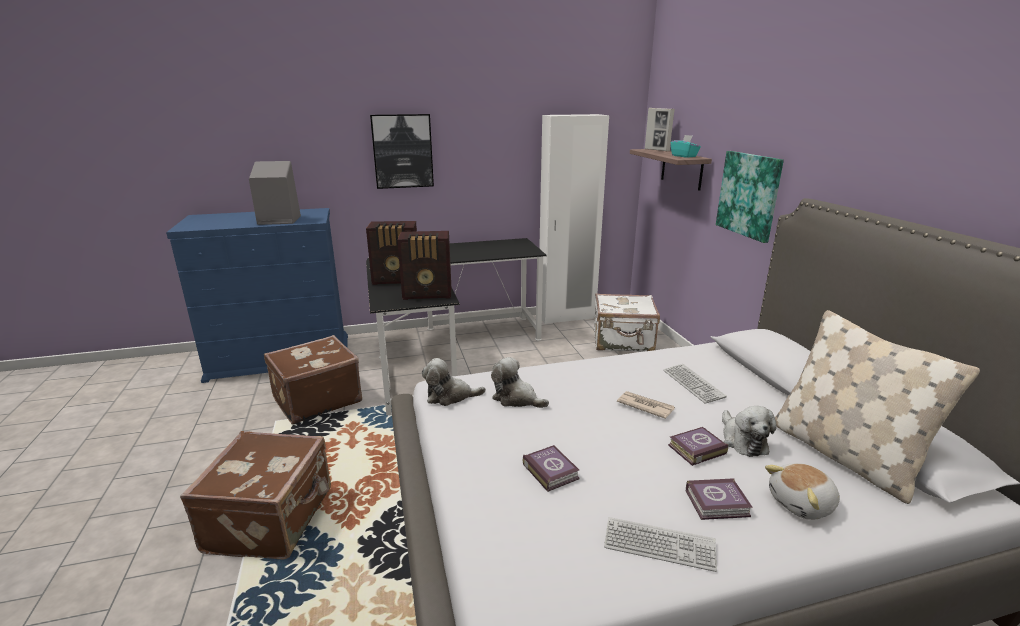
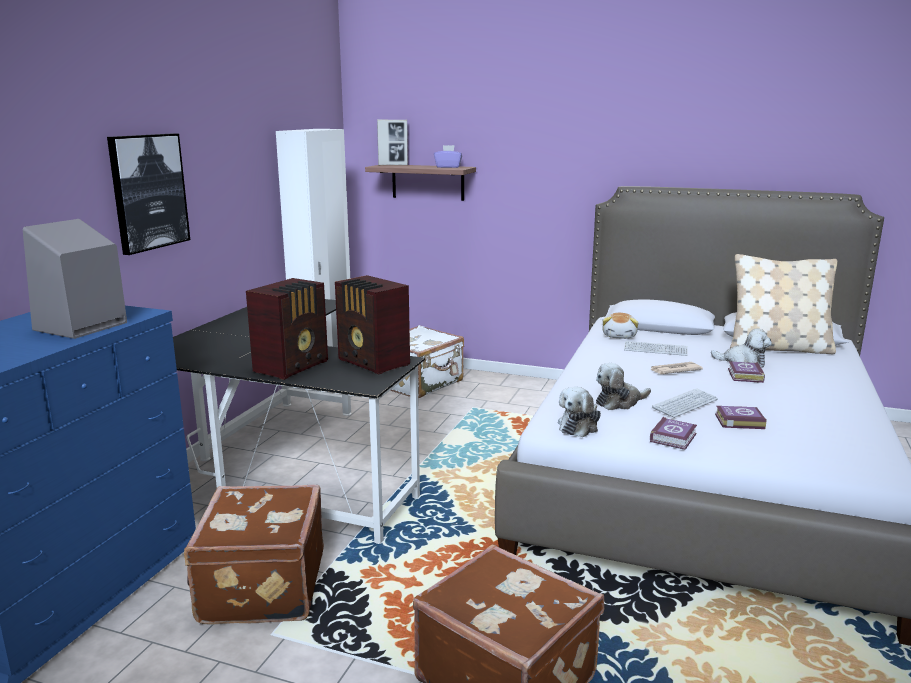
camera: 55 degrees left, 5 degrees down
radio [397,231,451,300] -> radio turned 105 degrees clockwise [335,275,410,375]
keyboard [604,517,717,572] -> keyboard moved to [652,388,718,418]
turquoise tissue box [671,135,701,158] -> purple tissue box [434,145,462,168]
book [686,478,753,520] -> book moved to [650,417,697,450]
picture [716,151,784,243] -> none
plush toy [765,463,840,520] -> plush toy moved to [602,313,638,339]

